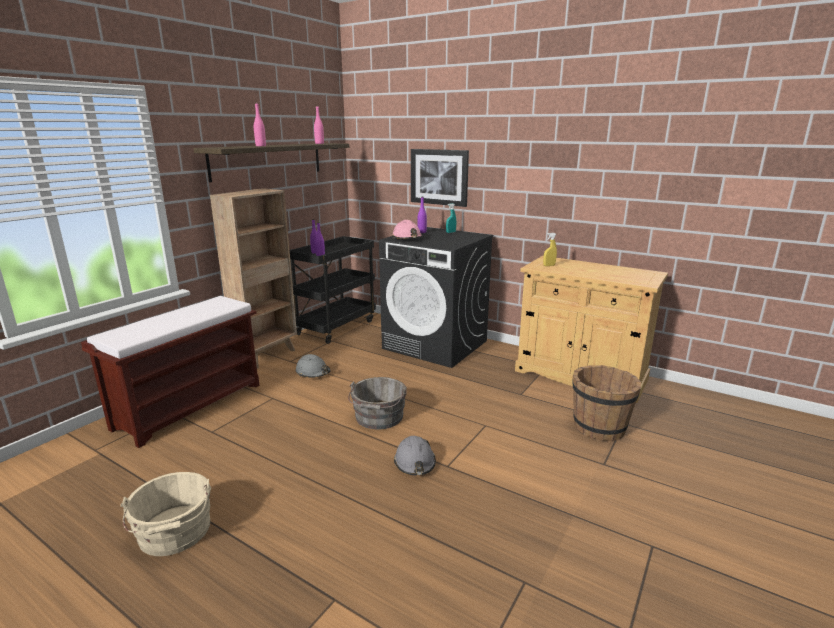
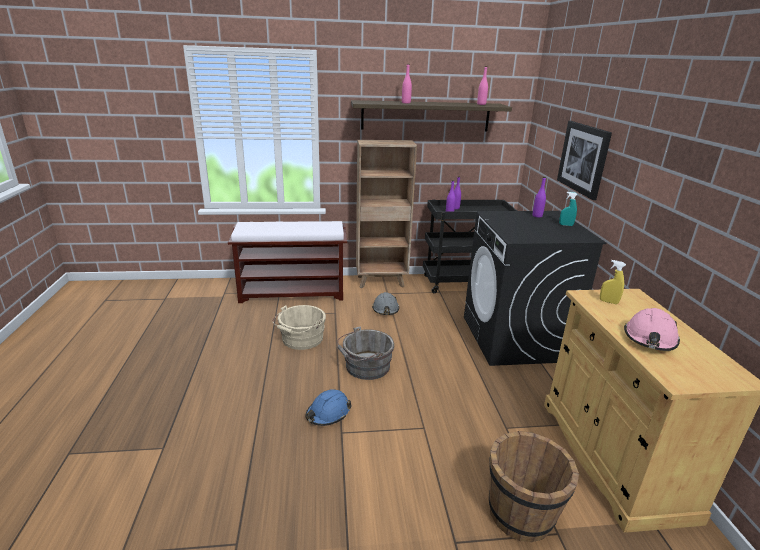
camera: 50 degrees right, 5 degrees up
beige bucket [120,472,211,556] -> beige bucket moved to [273,305,326,350]
pink hard hat [392,220,423,239] -> pink hard hat moved to [624,308,680,351]
grey hard hat [394,436,436,475] -> blue hard hat [306,389,351,426]

